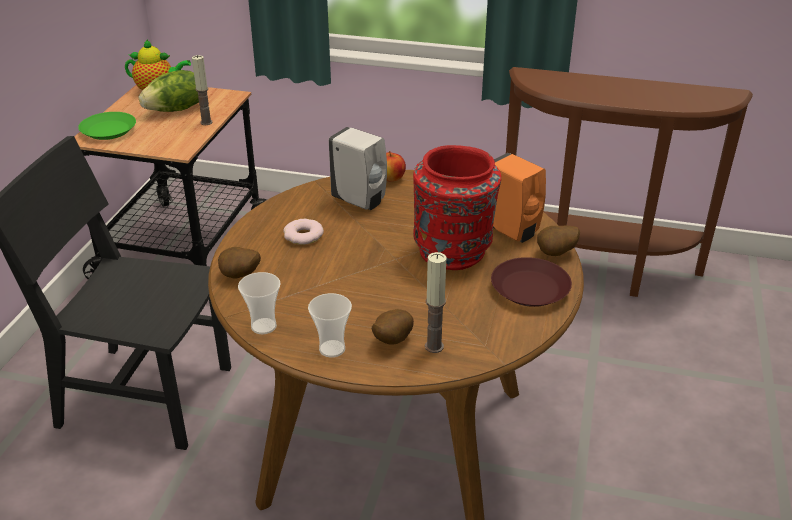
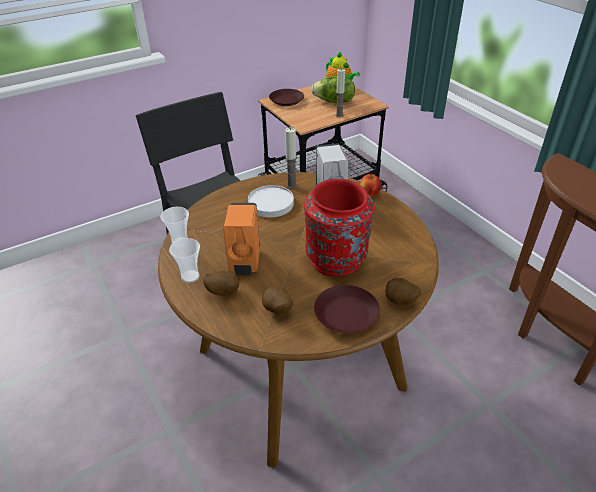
camera: 45 degrees right, 5 degrees up
green plate [78,112,136,140] -> brown plate [269,89,304,106]
potato [218,247,261,279] -> potato moved to [262,286,293,314]
donut [283,219,324,245] -> white plate [248,185,294,217]
candle [425,252,446,353] -> candle moved to [285,128,297,189]
orange soap dispenser [493,153,546,243] -> orange soap dispenser moved to [223,203,260,275]

